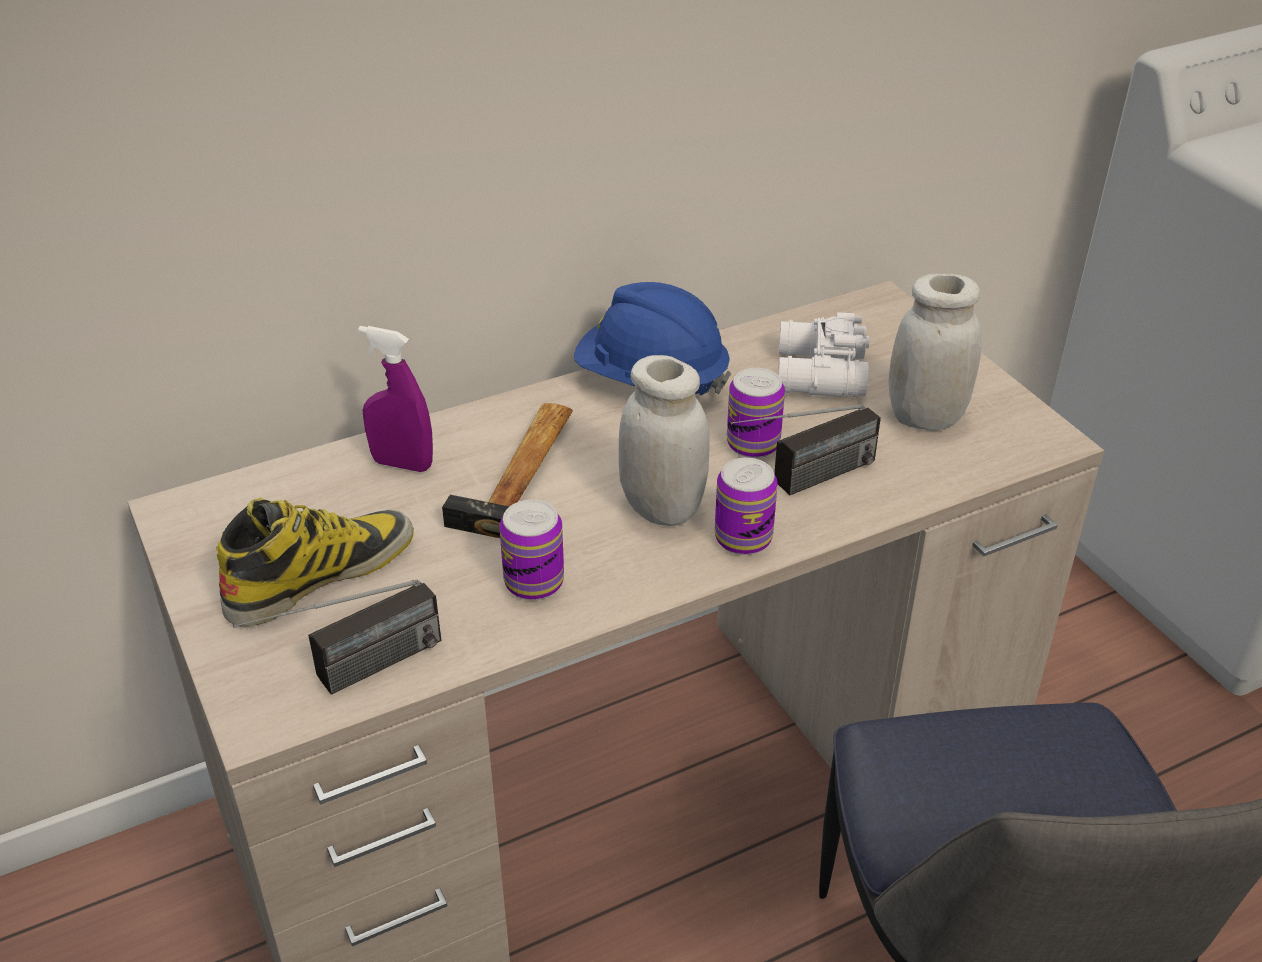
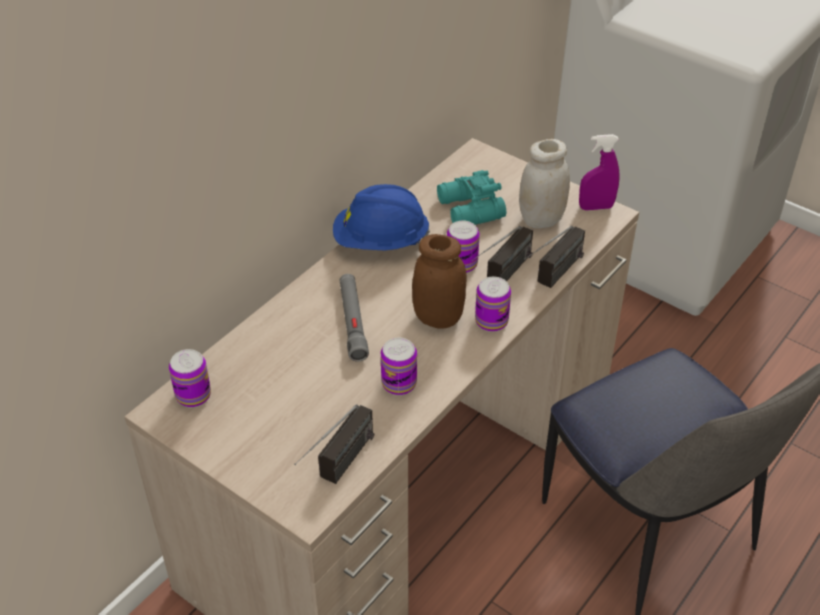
camera: 25 degrees left, 5 degrees up
boot [216,497,414,627] -> none
purple spray bottle [358,326,433,472] -> purple spray bottle moved to [579,134,620,211]
hammer [442,403,573,538] -> grey flashlight [340,274,369,362]
white jar [619,355,710,526] -> brown jar [412,234,466,329]
white binoculars [778,312,869,397] -> turquoise binoculars [437,170,506,225]
none -> can [169,349,211,407]
none -> radio [524,226,585,288]

